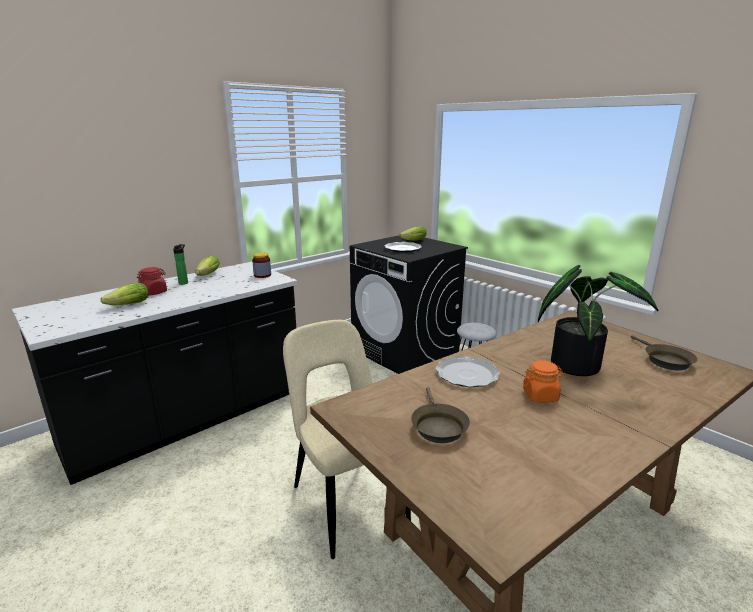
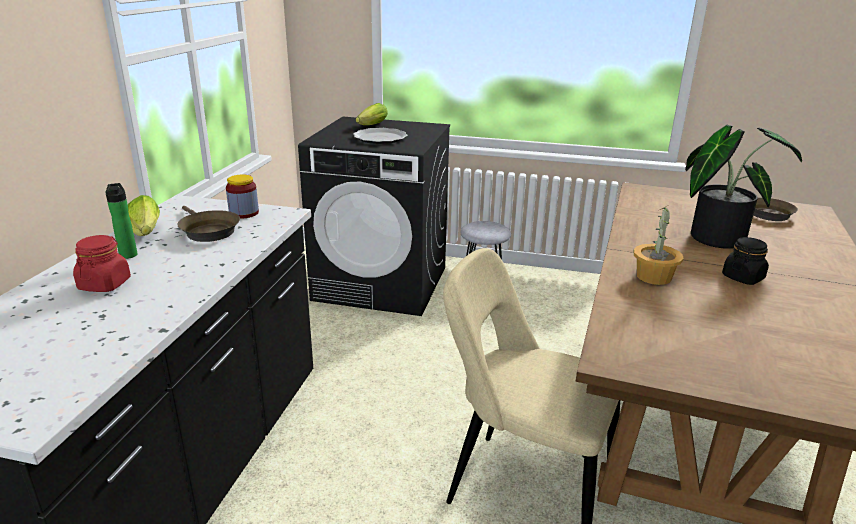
camera: 35 degrees left, 5 degrees up
lettuce [100,282,149,305] -> none
brown frying pan [411,387,470,443] -> brown frying pan moved to [178,206,240,242]
plate [435,356,500,387] -> potted plant [633,206,684,285]
orange jar [523,360,564,402] -> black jar [722,237,769,285]

